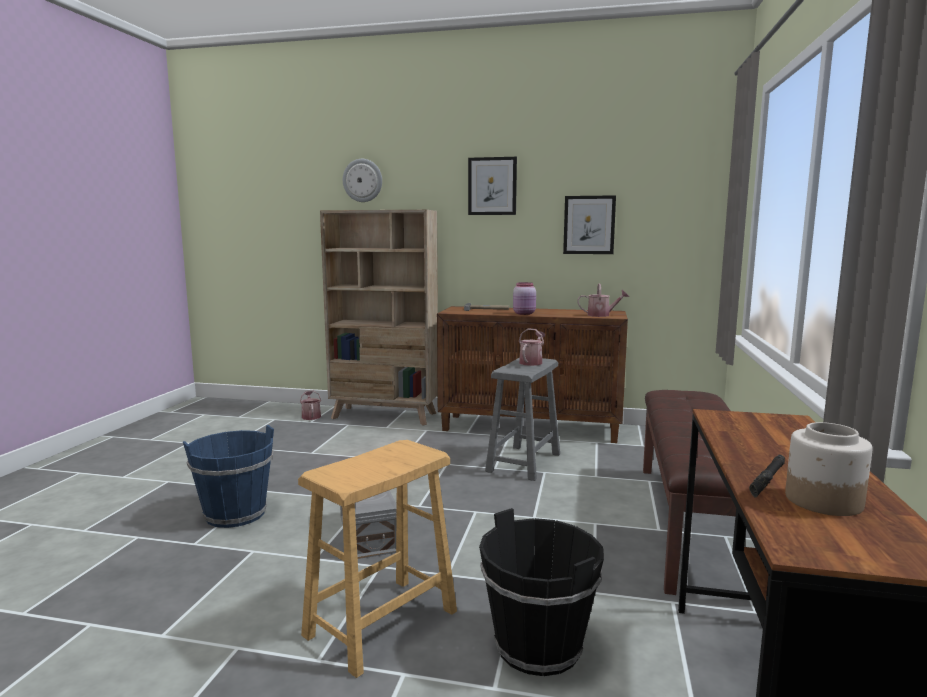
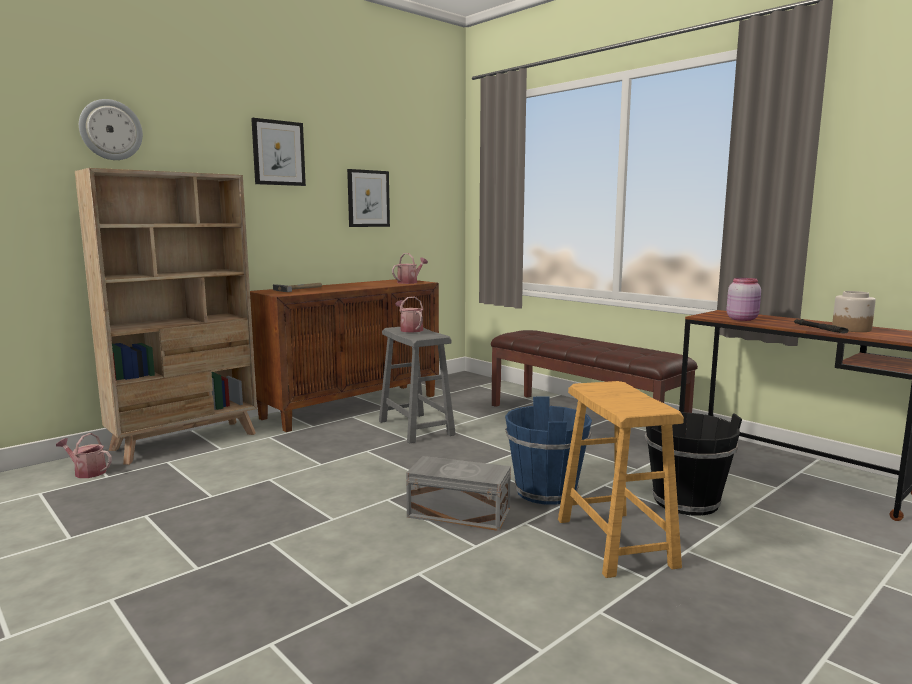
camera: 55 degrees left, 0 degrees up
blue bucket [183,425,274,528] -> blue bucket moved to [505,396,592,505]
pink jar [513,282,536,315] -> pink jar moved to [726,278,761,321]

